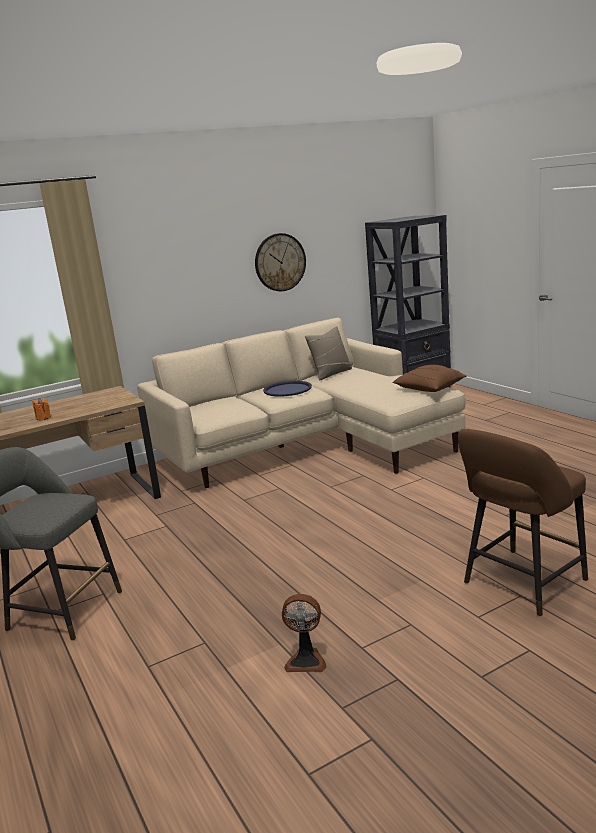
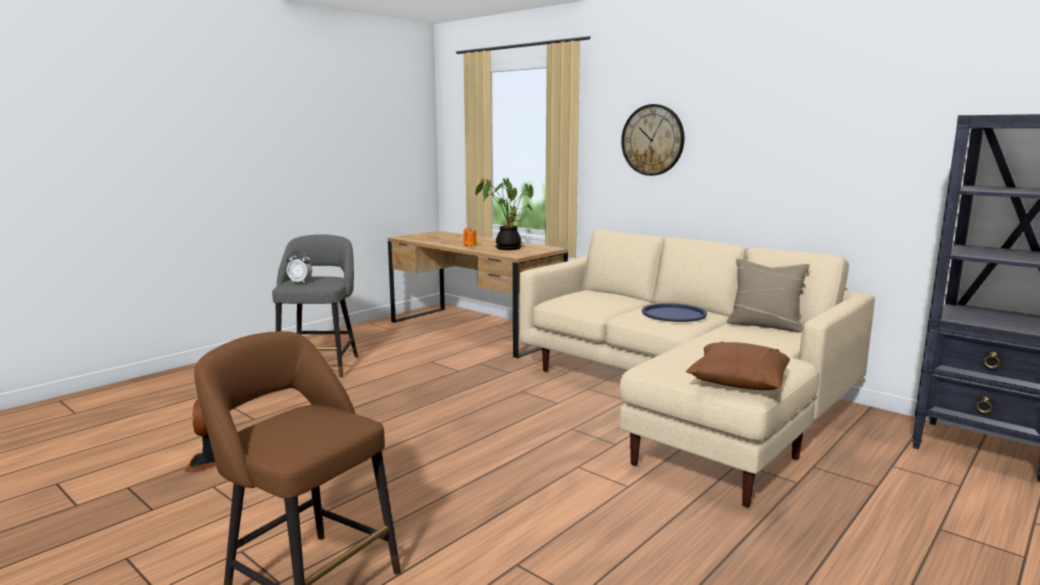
camera: 70 degrees right, 5 degrees down
wall clock [255,233,306,291] -> wall clock moved to [621,104,684,176]
none -> alarm clock [287,251,312,284]
none -> potted plant [475,178,533,250]

